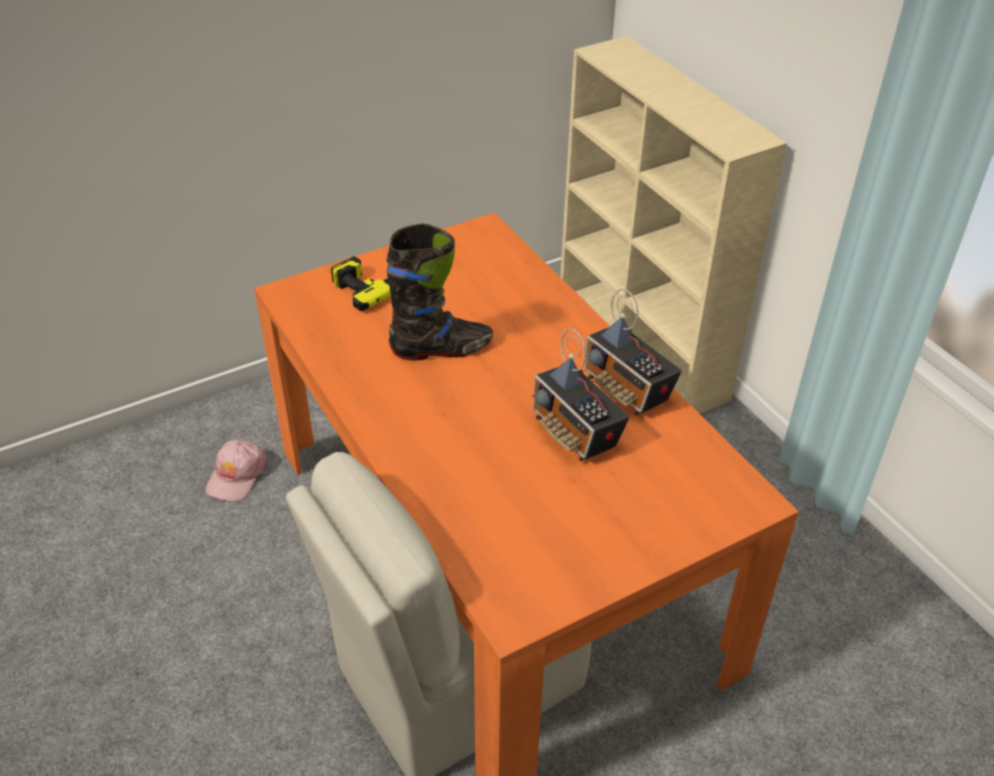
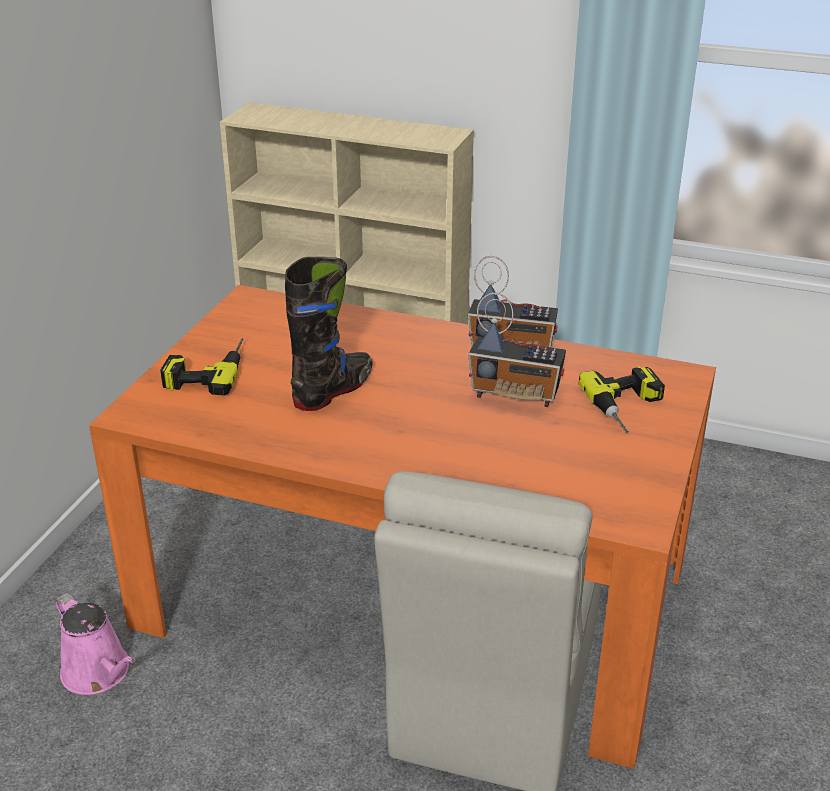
camera: 40 degrees left, 10 degrees down
pink cap [206,440,268,502] -> pink watering can [55,593,135,695]
none -> power drill [579,366,665,433]

